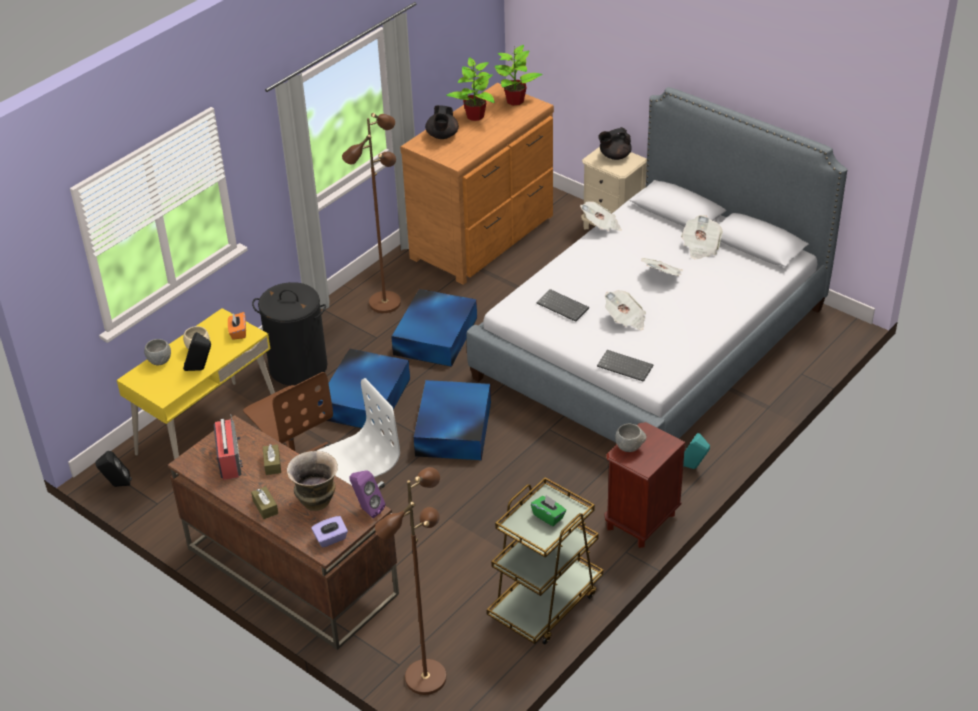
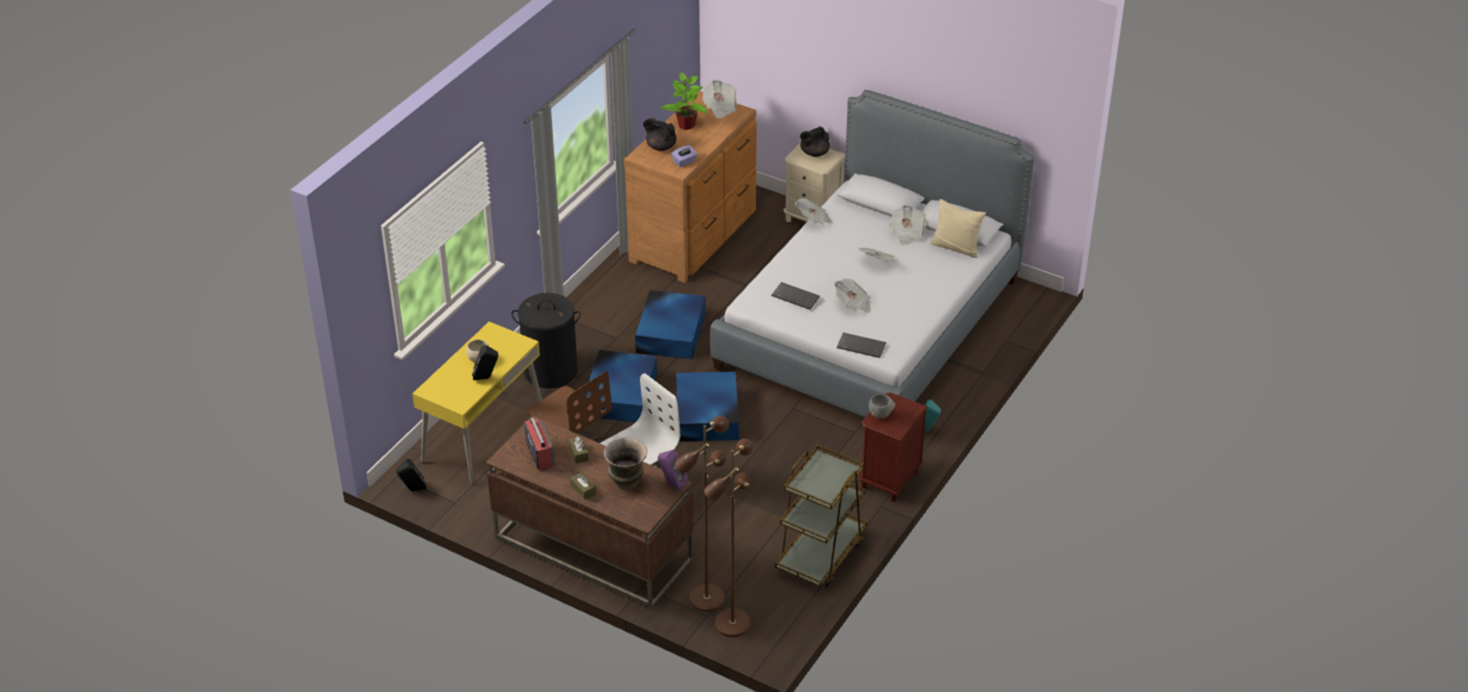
camera: 10 degrees left, 0 degrees up
grey bowl [144,339,171,365] -> none
orange tissue box [228,312,246,340] -> none
purple tissue box [311,516,348,548] -> purple tissue box moved to [671,145,697,167]
brown floor lamp [342,113,401,313] -> brown floor lamp moved to [675,416,729,612]
black teapot [425,105,459,139] -> black teapot turned 120 degrees clockwise [643,118,676,151]
potted plant [495,45,543,106] -> newspaper [702,80,737,118]
green tissue box [531,495,566,526] -> none
none -> beige pillow [930,199,986,258]

